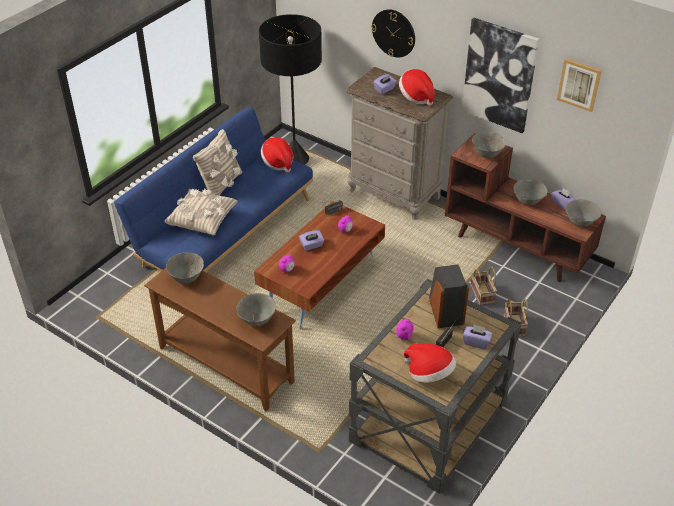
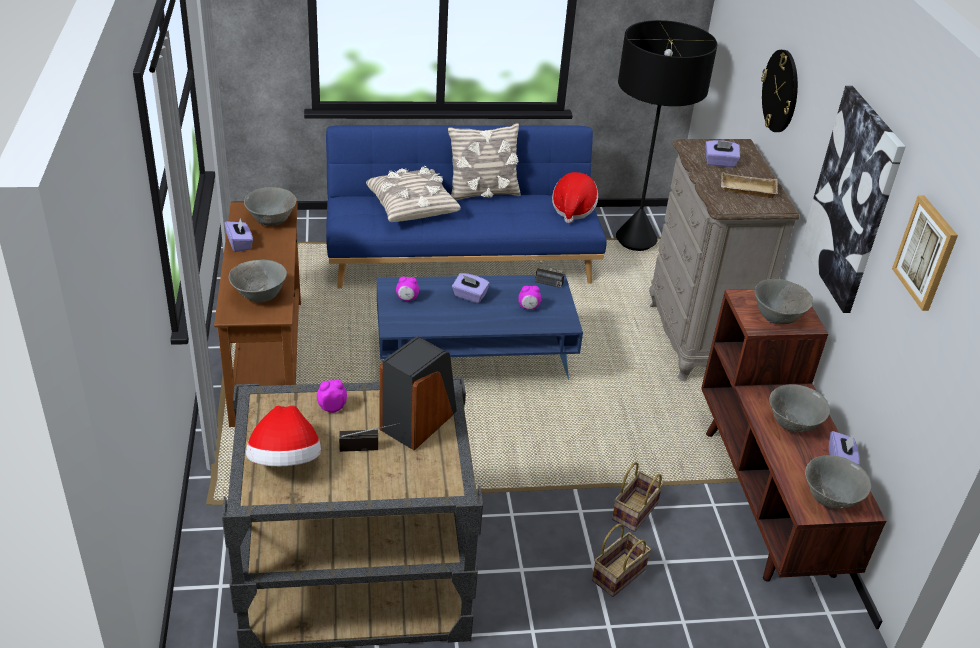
camera: 45 degrees right, 5 degrees down
brown coffee table [254,201,385,329] -> blue coffee table [377,274,583,380]
hat [399,69,435,106] -> beige tray [721,172,778,198]
purple tissue box [463,325,492,349] -> purple tissue box moved to [225,217,253,252]

